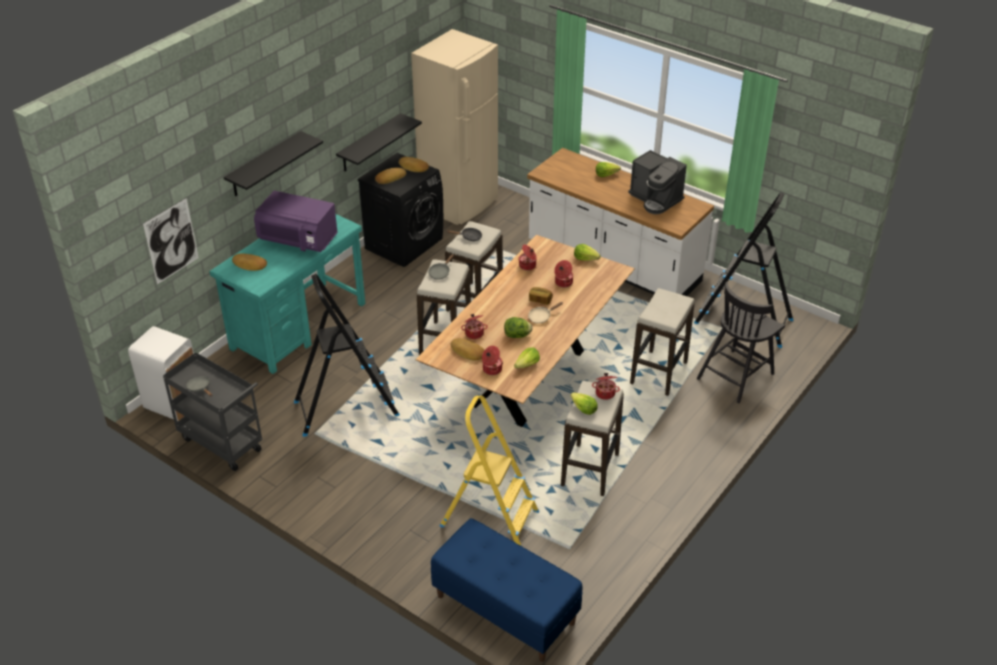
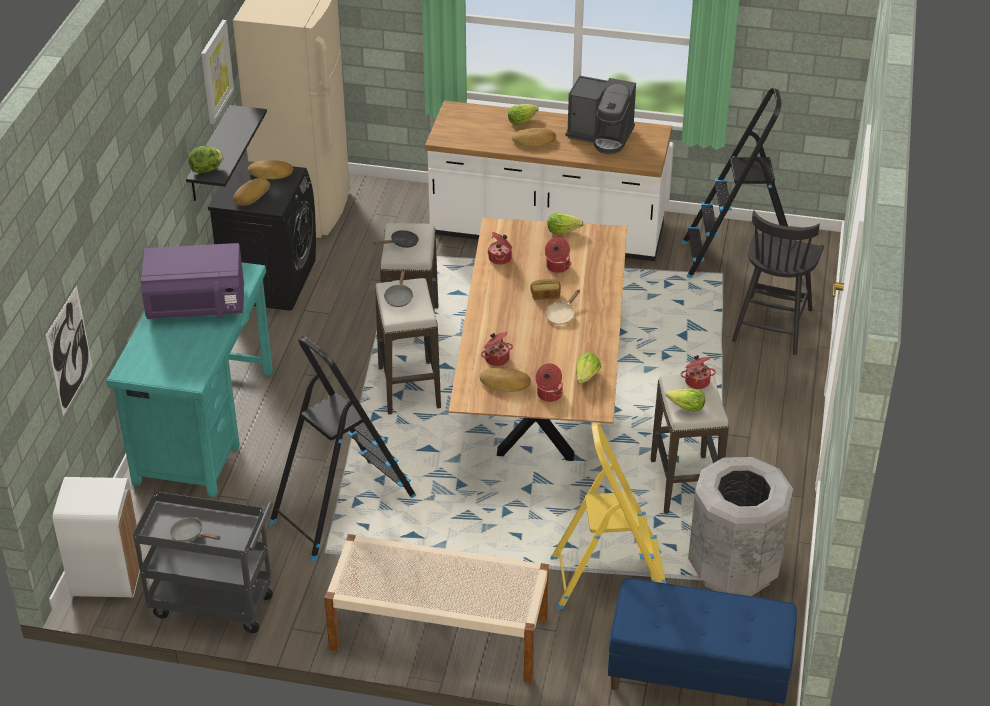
camera: 25 degrees left, 0 degrees up
black shelf [223,131,323,196] -> none
bread [232,253,267,271] -> bread moved to [512,128,556,147]
lettuce [504,317,533,338] -> lettuce moved to [188,146,223,173]
stool [630,288,695,396] -> none
none -> picture [201,20,234,124]
none -> beige bench [324,534,549,683]
none -> grey trash can [688,457,793,596]

